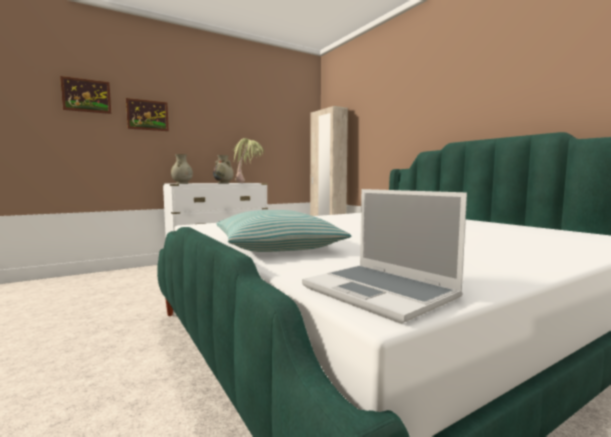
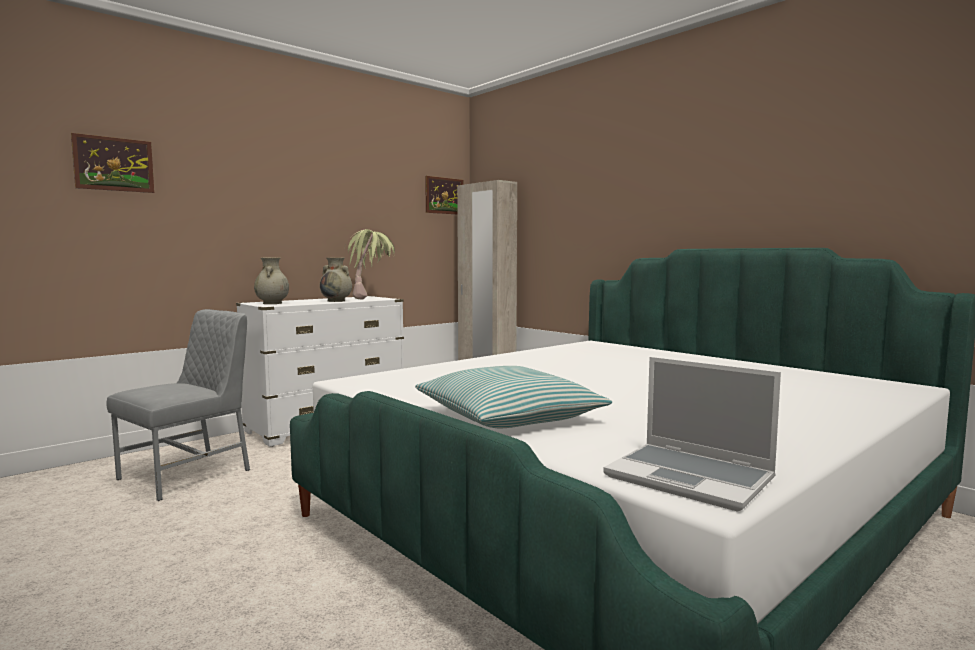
camera: 10 degrees left, 0 degrees up
picture [126,98,169,131] -> picture moved to [425,176,464,214]
none -> grey chair [106,309,250,501]

